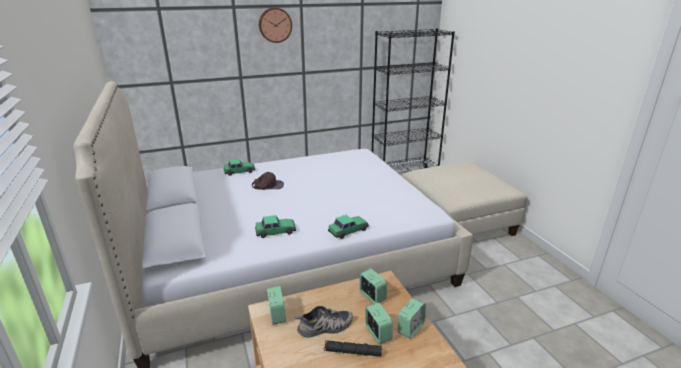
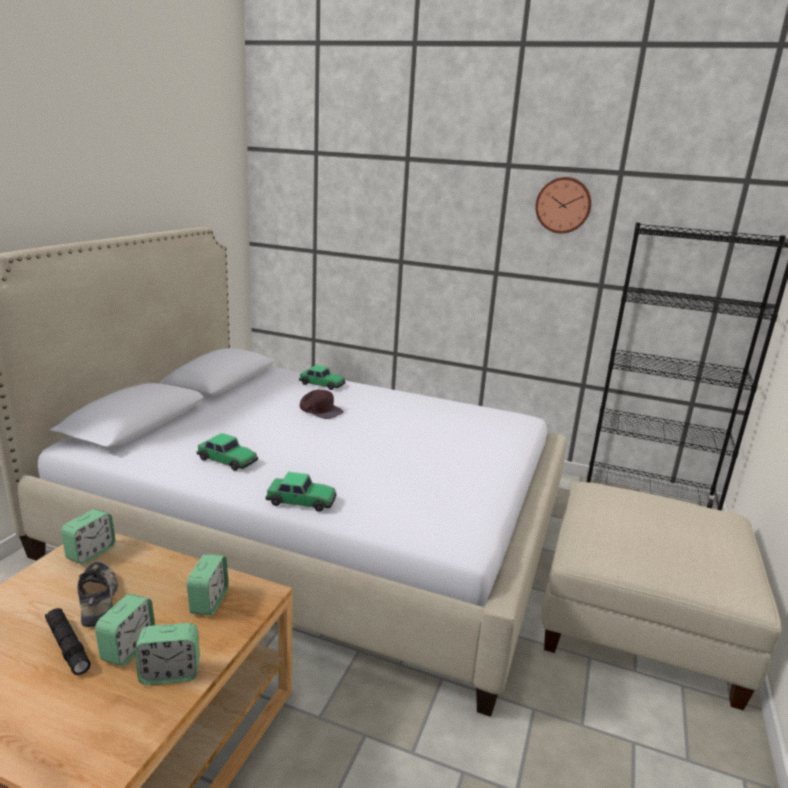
camera: 40 degrees right, 5 degrees down
wall clock [259,8,292,43] -> wall clock moved to [535,177,592,233]
shoe [295,306,353,338] -> shoe turned 135 degrees counterclockwise [77,561,118,627]

